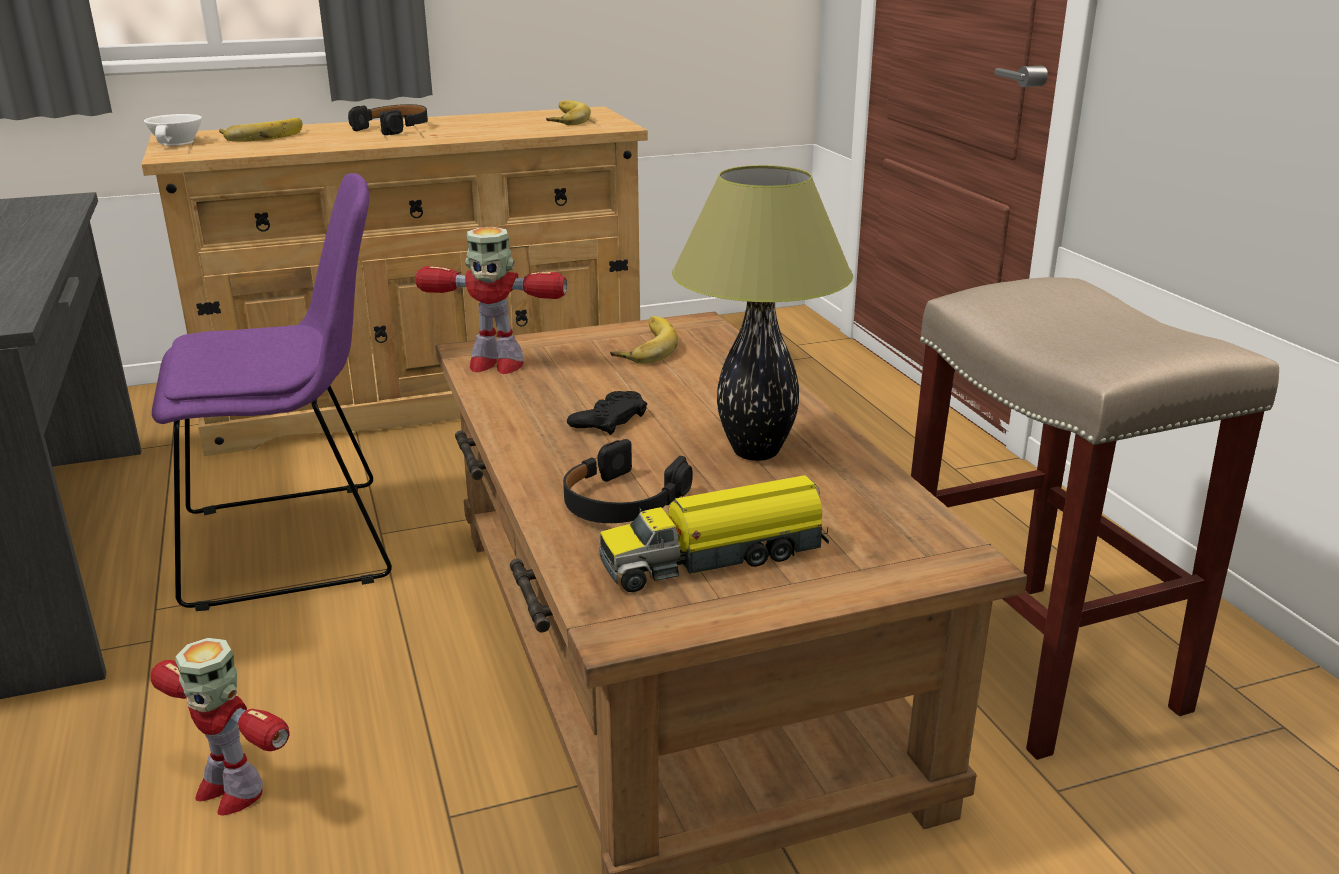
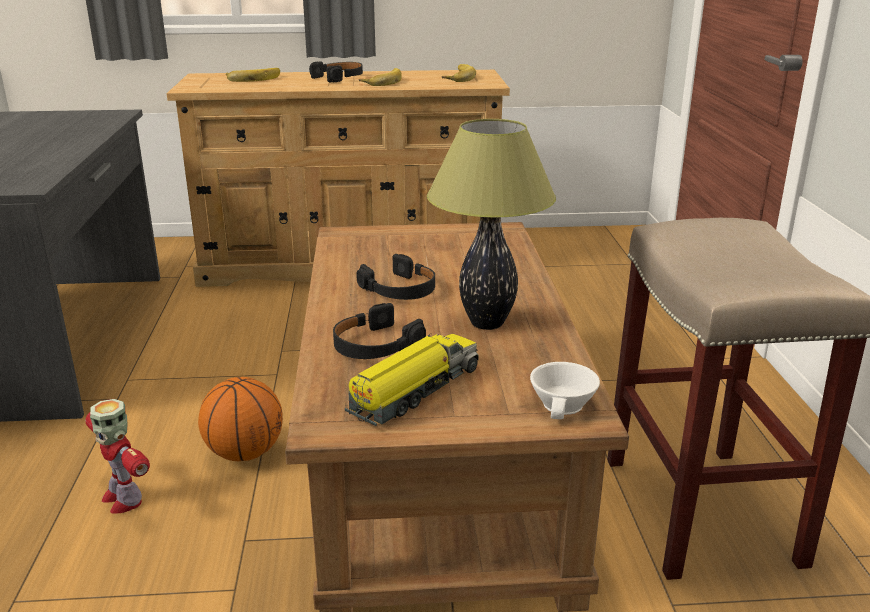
camera: 15 degrees right, 0 degrees up
white cup [144,114,202,145] -> white cup moved to [530,362,600,419]
purple chair [152,173,392,611] -> none
toy robot [415,227,567,374] -> none
black game controller [567,391,647,435] -> black headphones [356,254,435,300]
toy truck [599,475,829,592] -> toy truck turned 135 degrees clockwise [345,334,479,426]
banana [610,316,678,364] -> banana moved to [359,68,402,86]
none -> basketball [198,377,283,461]

